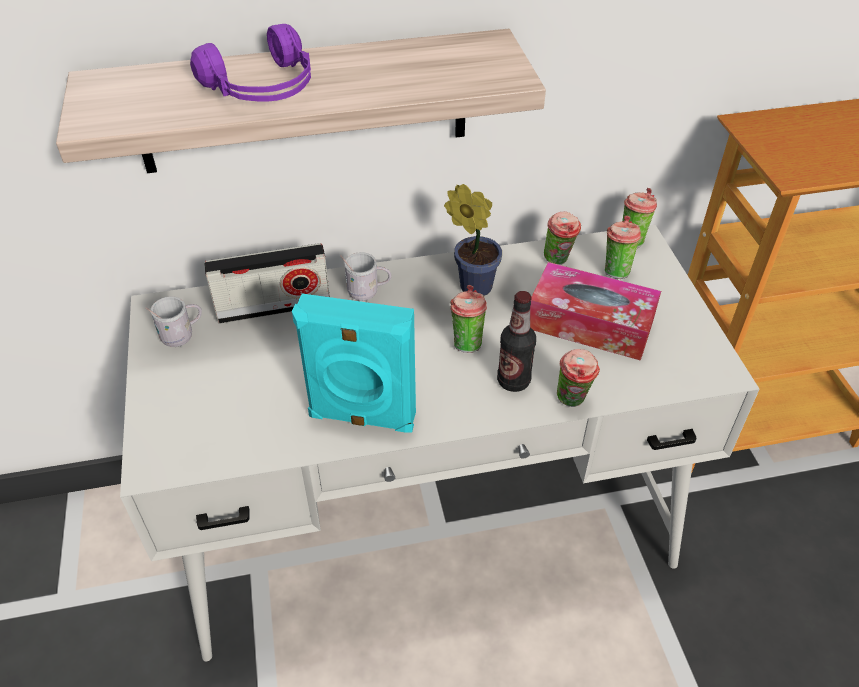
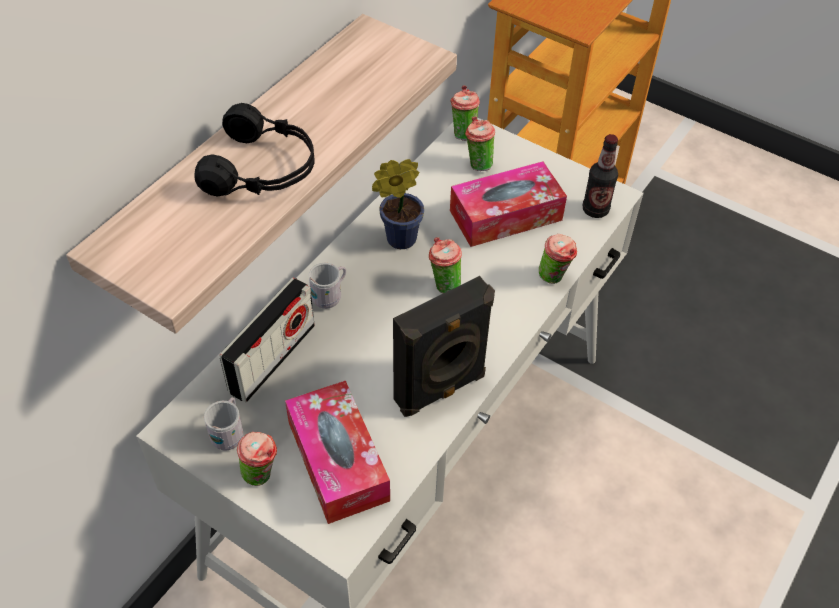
camera: 45 degrees left, 5 degrees up
purple headphones [190,24,311,101] -> black headphones [194,103,315,196]
turquoise speaker [292,294,416,433] -> black speaker [393,276,495,417]
bottle [497,291,536,392] -> bottle moved to [583,134,618,218]
cup [544,212,581,265] -> cup moved to [237,432,277,486]
none -> tissue box [285,381,390,524]

